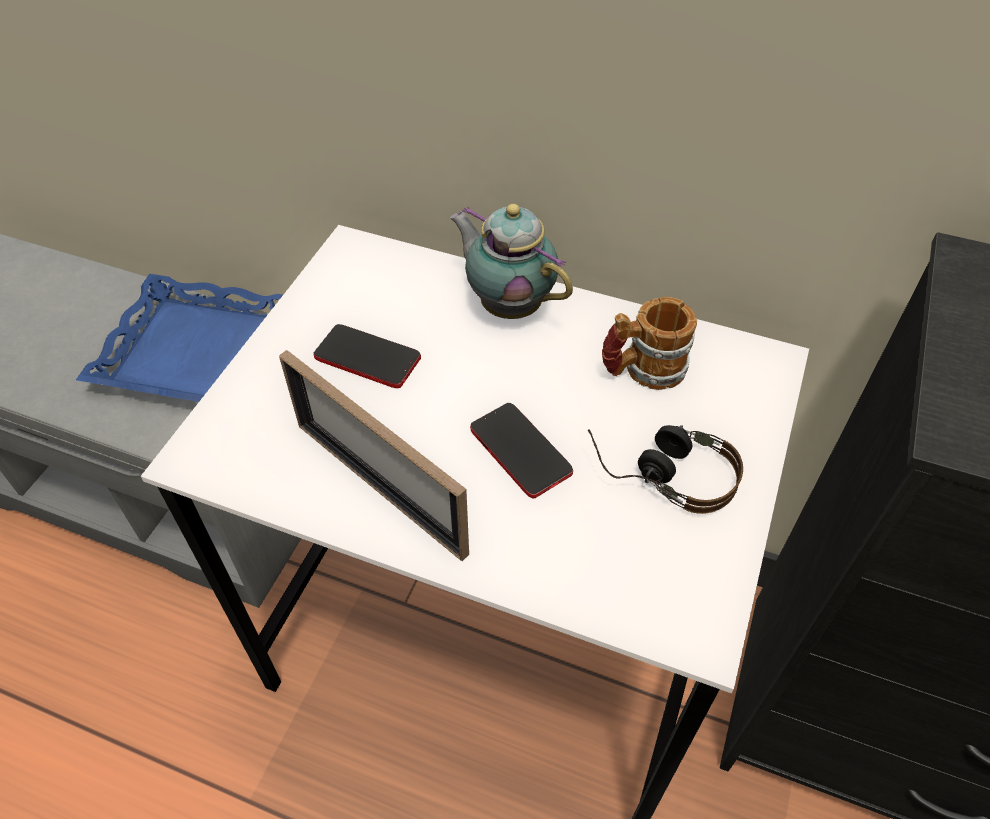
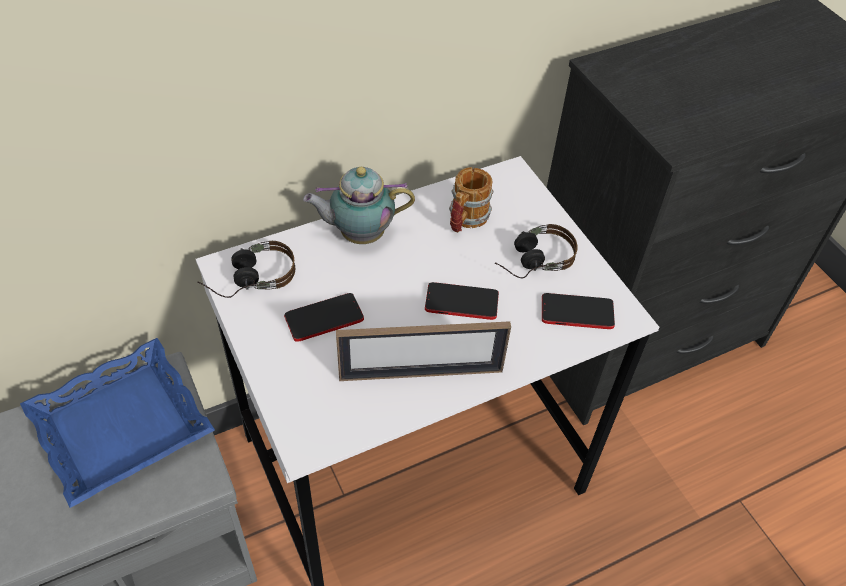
camera: 50 degrees left, 0 degrees up
none -> headphones [197,241,295,298]
none -> phone [542,293,615,329]

